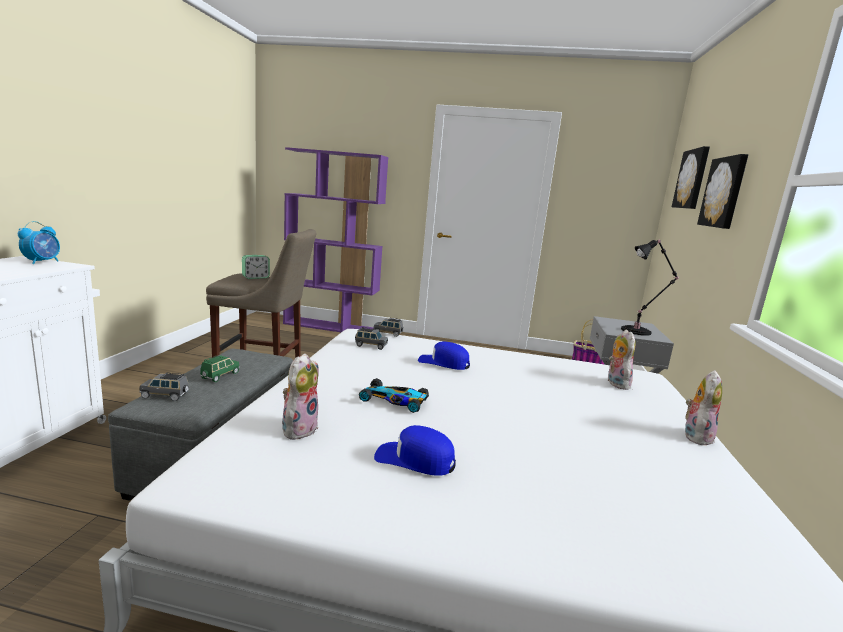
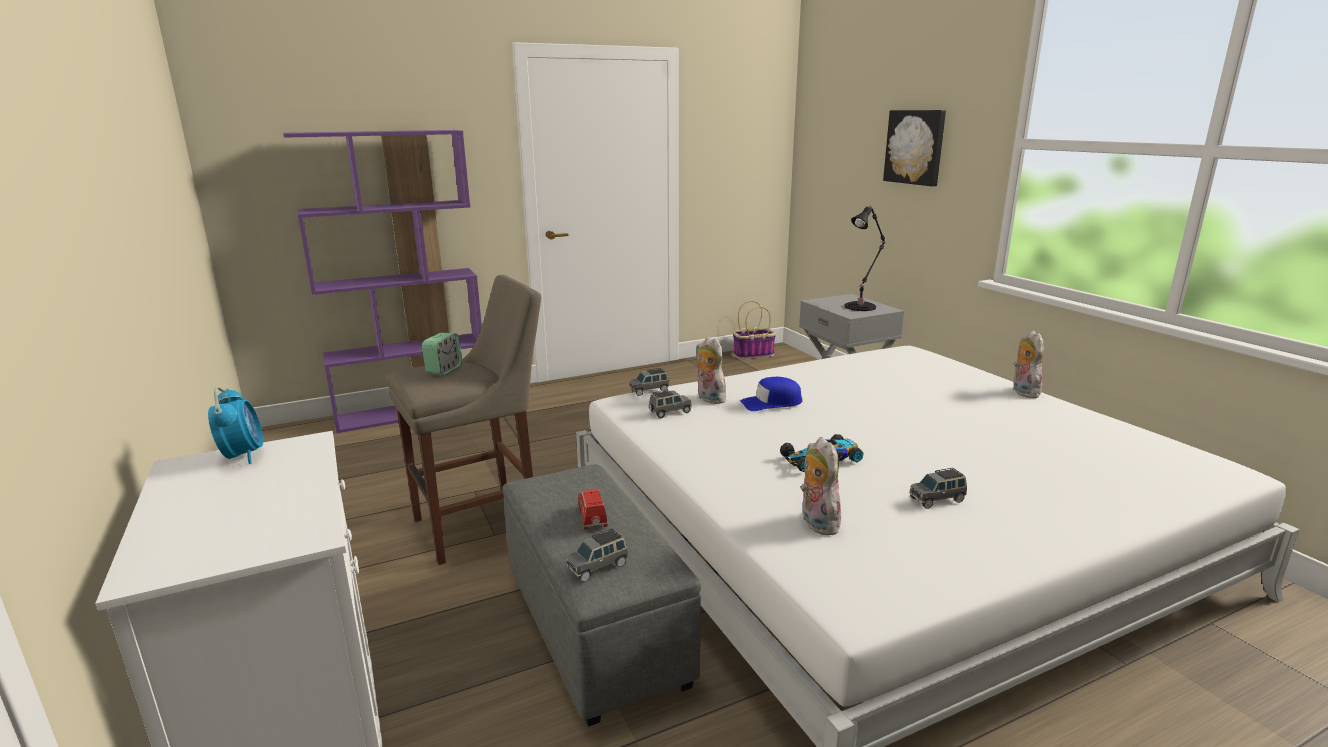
camera: 35 degrees left, 5 degrees up
green toy car [200,355,239,382] -> red toy car [578,489,607,530]
blue cap [374,425,456,476] -> grey toy car [909,468,967,509]
plush toy [608,330,635,390] -> plush toy moved to [696,337,727,404]
picture [672,146,710,209] -> none

